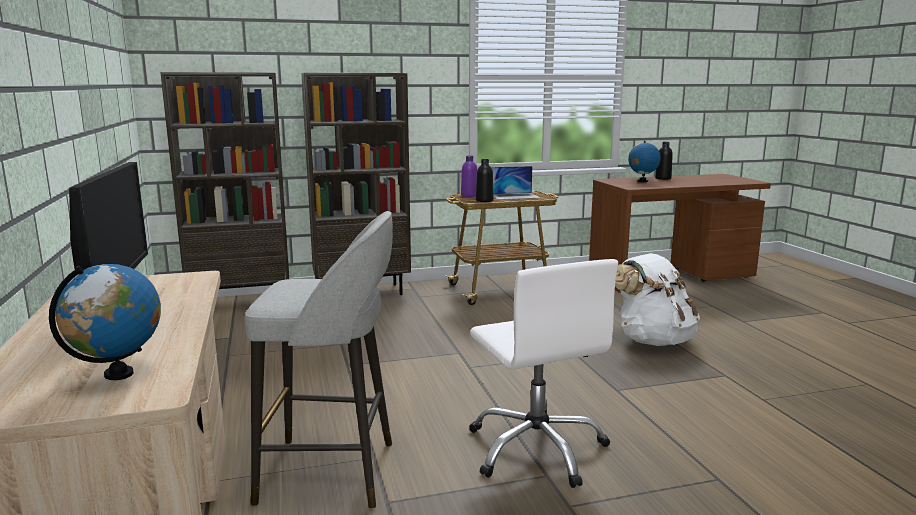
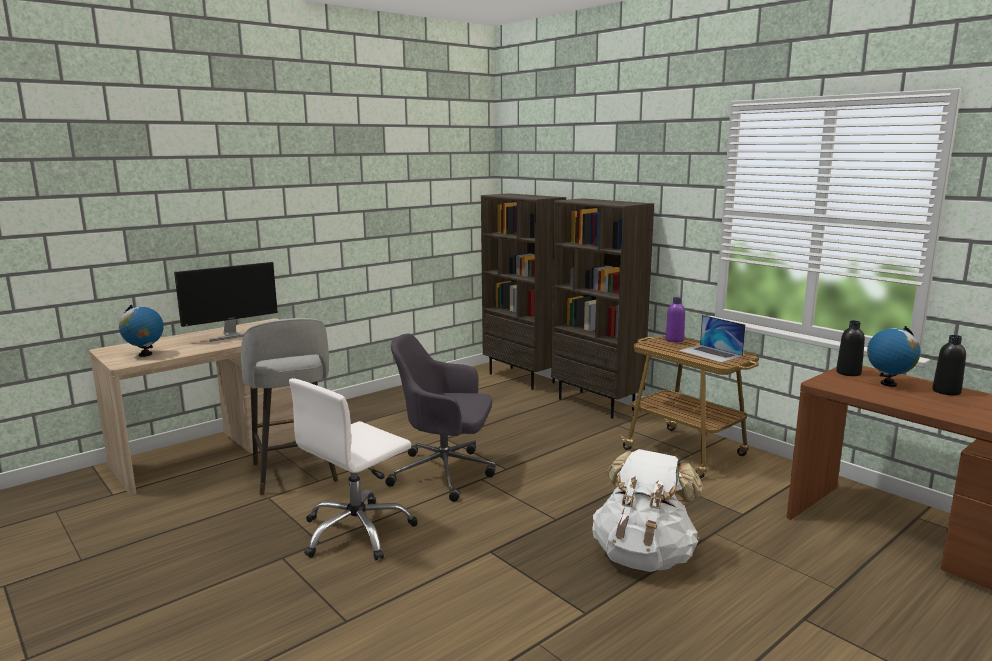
camera: 65 degrees right, 0 degrees up
black bottle [476,159,494,202] -> black bottle moved to [836,321,865,376]
none -> grey office chair [385,333,496,502]

